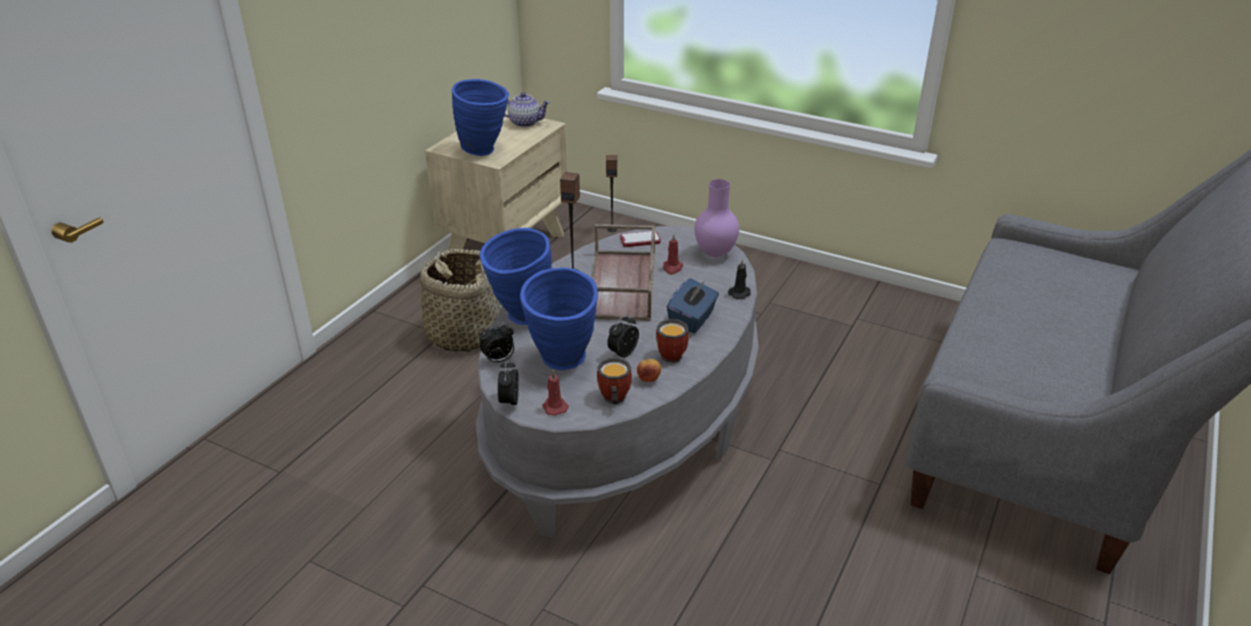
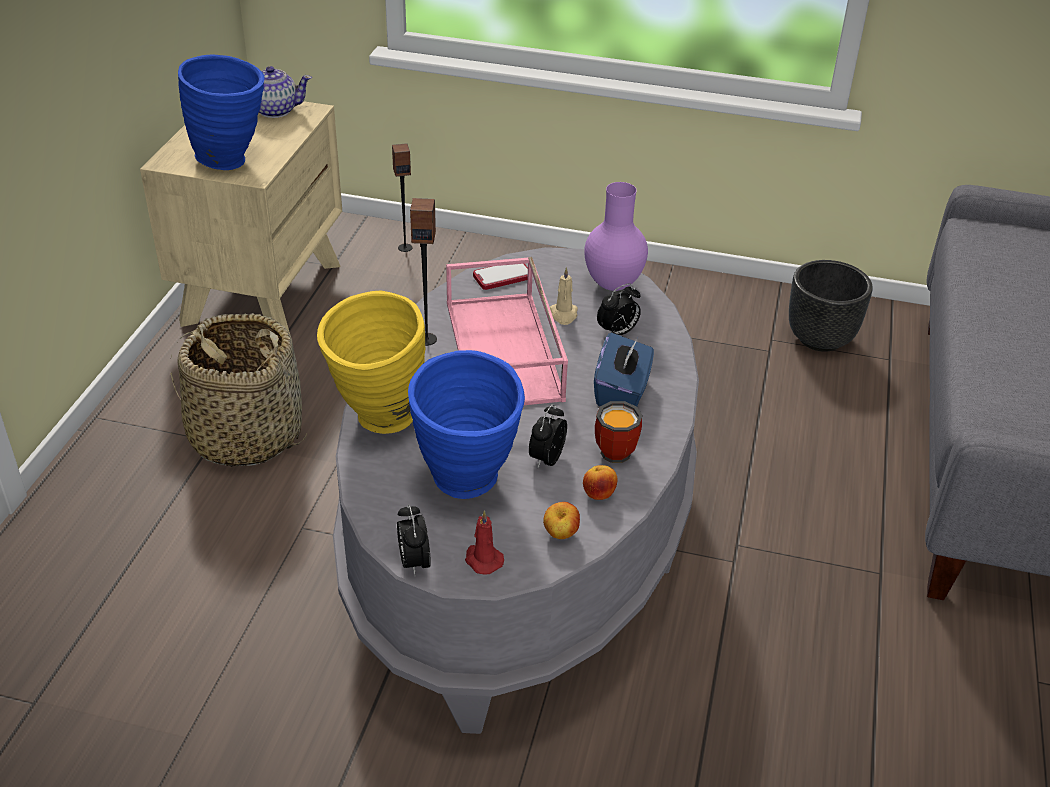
camera: 15 degrees left, 5 degrees up
alarm clock [479,322,514,364] -> alarm clock moved to [597,283,641,335]
blue vase [480,228,552,325] -> yellow vase [317,290,425,434]
brown tray [591,224,655,321] -> pink tray [446,257,568,405]
mug [597,358,632,404] -> apple [543,502,580,539]
red candle [663,234,683,275] -> beige candle [550,267,578,325]
black candle [728,259,751,299] -> none
none -> black planter [789,260,873,352]

